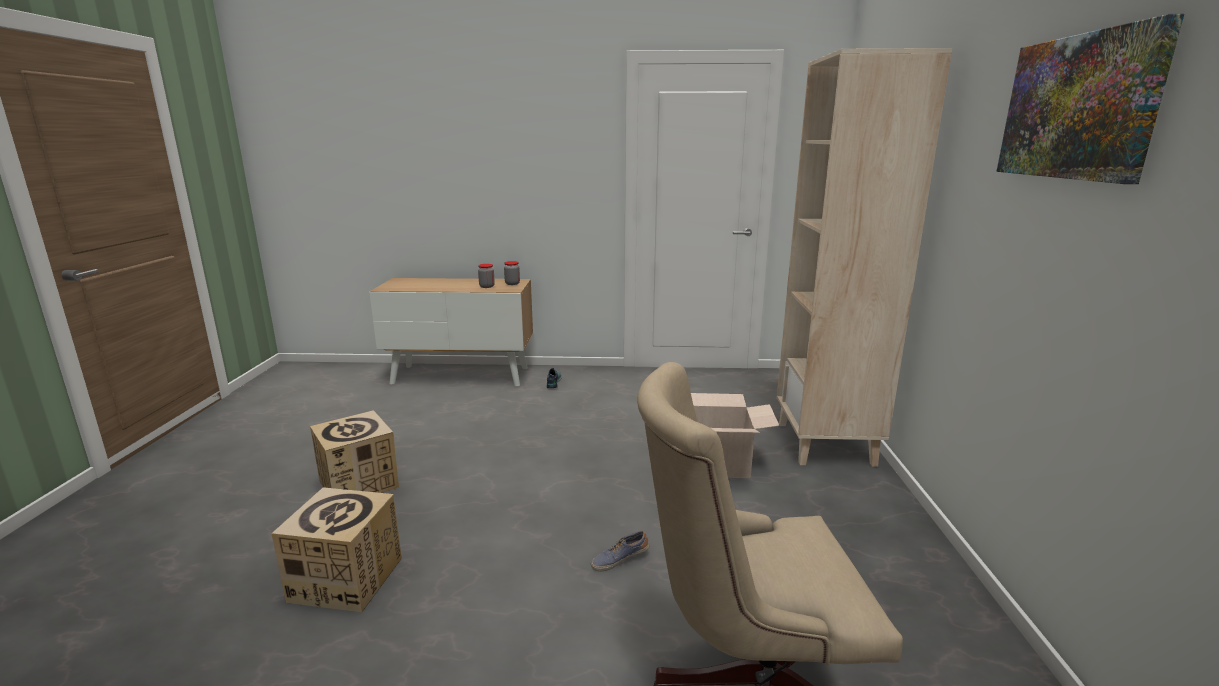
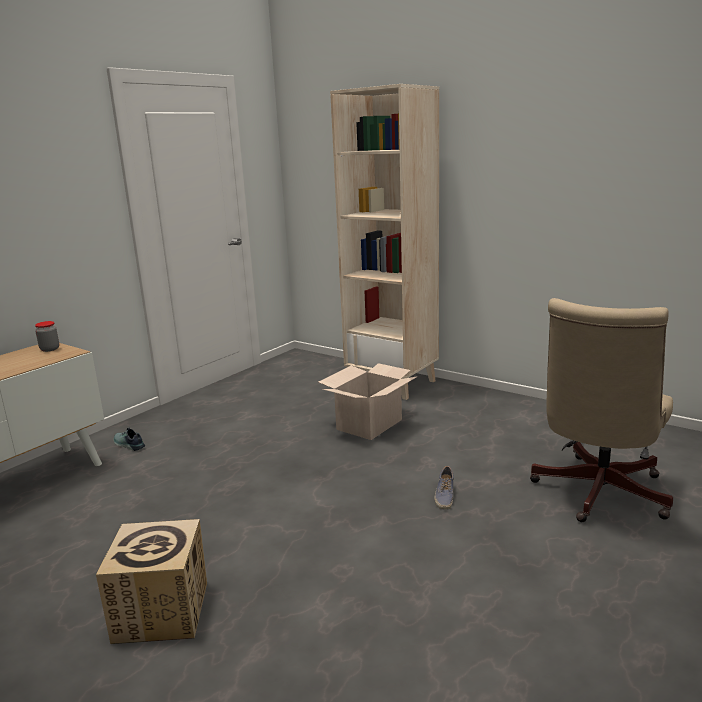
camera: 55 degrees left, 0 degrees up
cardboard box [271,487,402,613] -> none
jar [478,264,495,288] -> none
picture [996,14,1184,184] -> none

